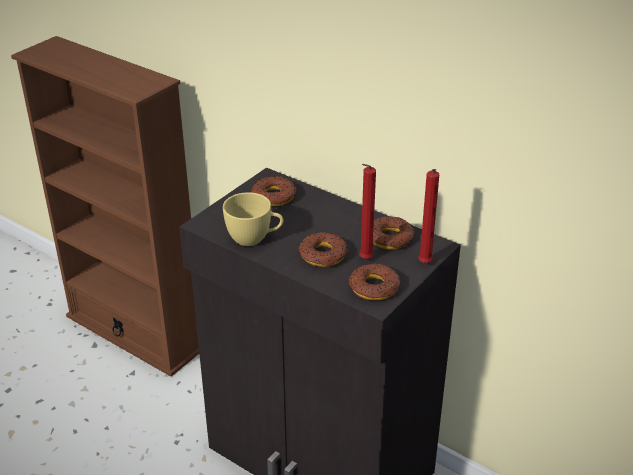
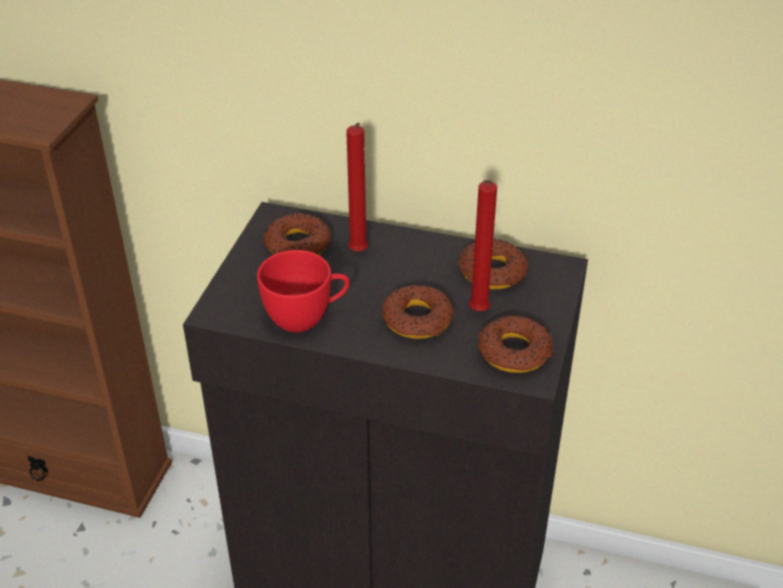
camera: 20 degrees left, 5 degrees up
yellow cup [223,192,284,246] -> red cup [257,250,350,332]
red candle [418,169,439,263] -> red candle moved to [346,123,368,252]

